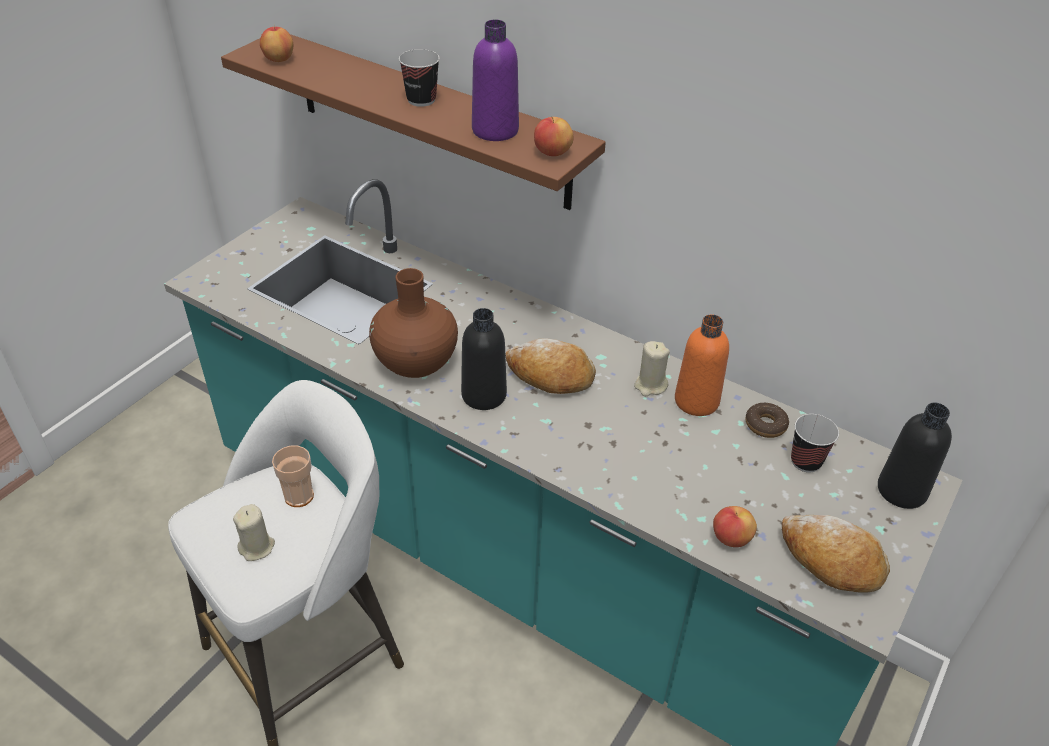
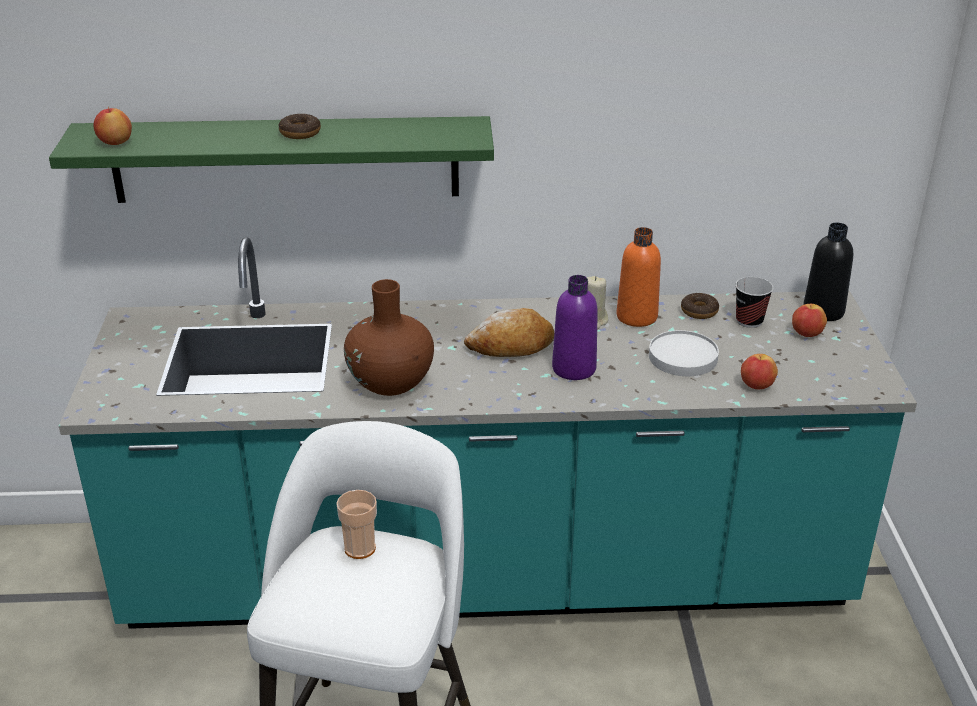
camera: 35 degrees left, 10 degrees down
brown shelf [221,34,606,210] -> green shelf [49,116,494,203]
beige candle [233,504,275,561] -> none
cup [399,49,440,107] -> donut [279,114,321,139]
black bottle [461,308,507,410] -> none
purple bottle [472,20,519,141] -> purple bottle moved to [552,275,598,380]
apple [534,116,573,156] -> apple moved to [792,304,827,337]
bread [782,515,890,593] -> none
none -> white plate [649,330,719,376]

